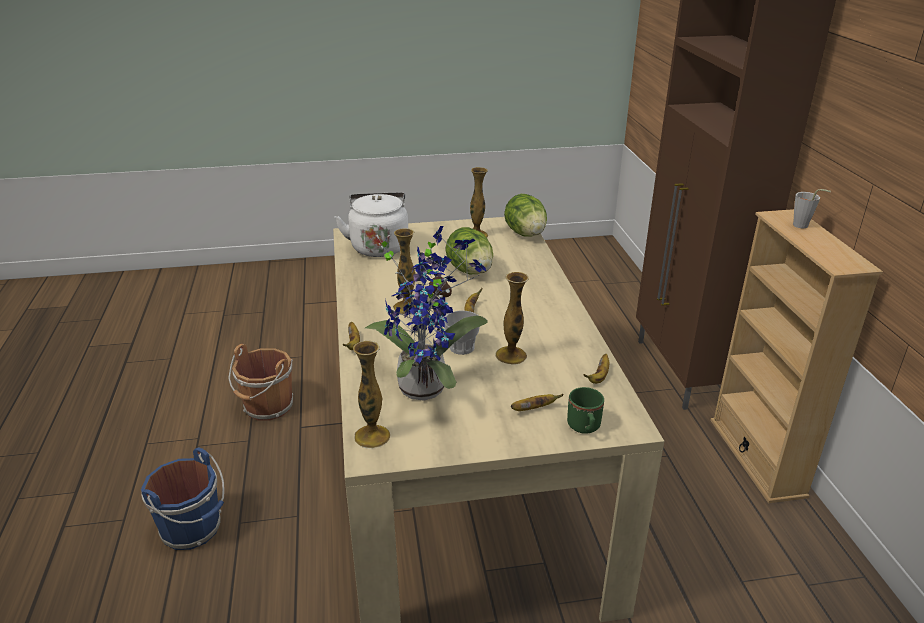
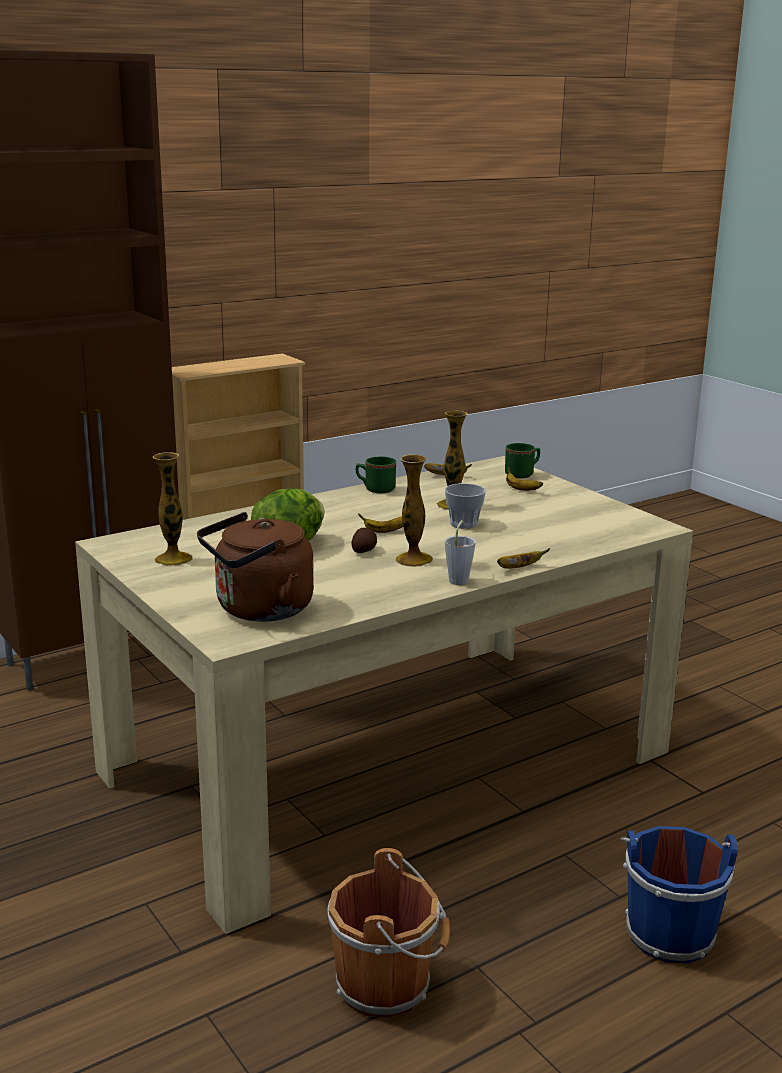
camera: 115 degrees left, 10 degrees down
white kettle [335,192,408,257] -> brown kettle [197,512,314,622]
vase [353,341,390,448] -> none
potted plant [365,226,488,401] -> none
lettuce [504,194,547,237] -> none
grey cup [793,189,831,228] -> grey cup moved to [445,520,476,585]
none -> green mug [356,457,396,494]

